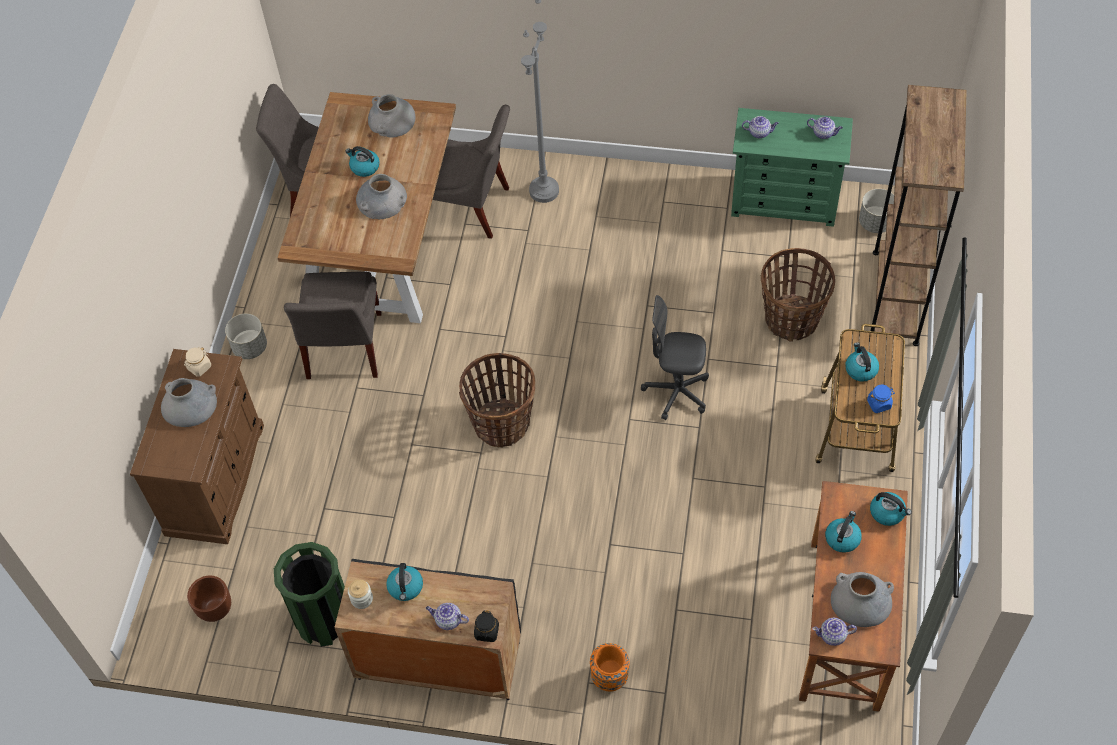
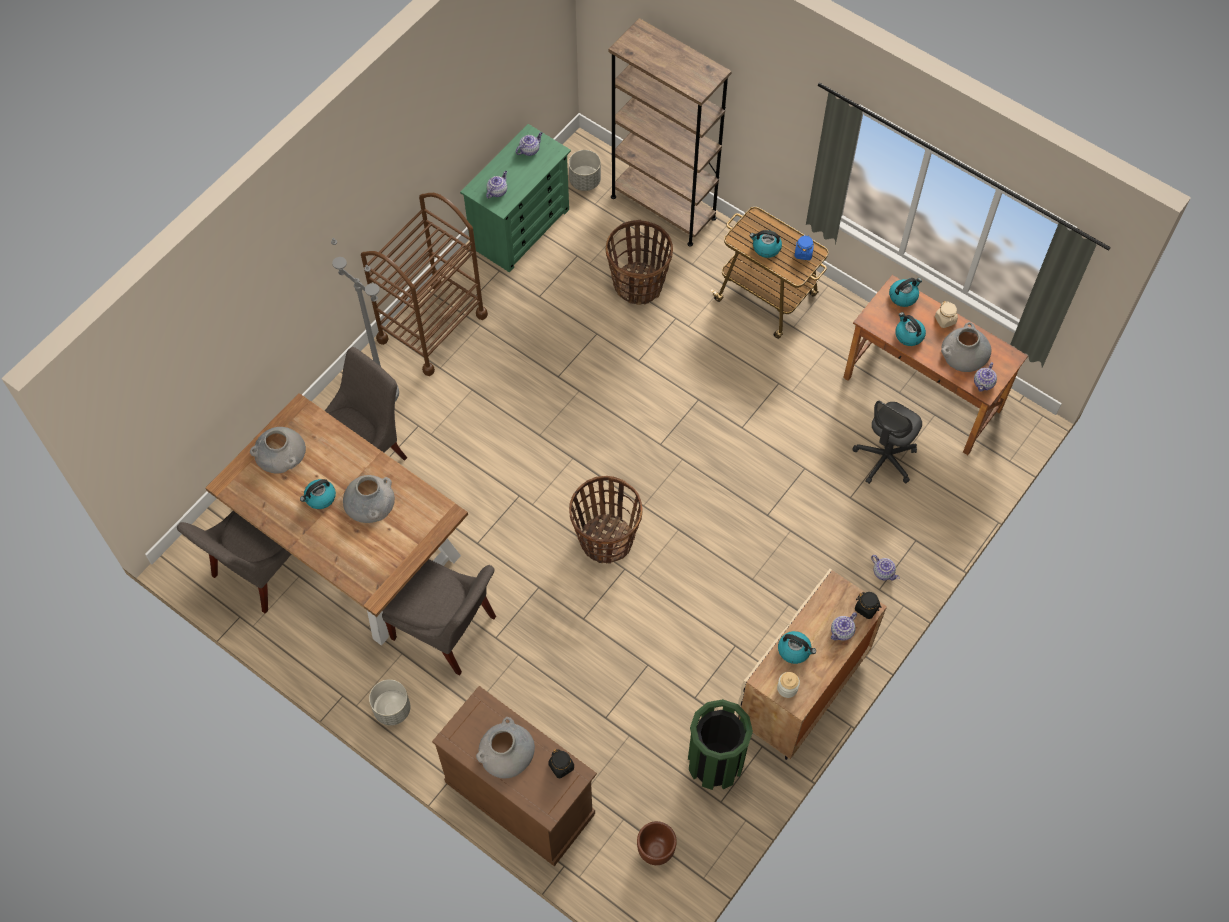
camera: 65 degrees left, 5 degrees up
beige jar [184,347,211,377] -> beige jar moved to [935,301,958,328]
black cabinet [335,559,521,700] -> beige cabinet [736,568,887,760]
orange vase [590,643,630,692] -> teapot [871,555,900,581]
grey office chair [641,295,709,420] -> grey office chair moved to [853,400,922,484]
none -> brown cart [361,193,488,376]
none -> black jar [548,749,574,778]

